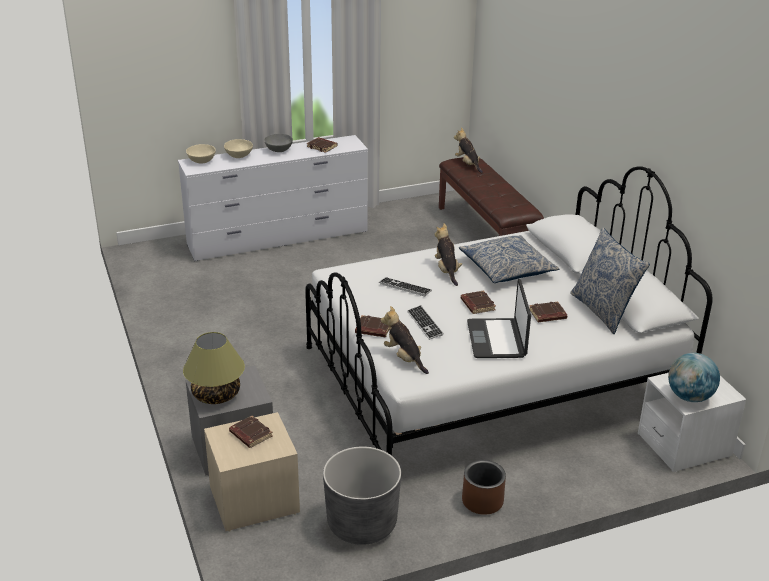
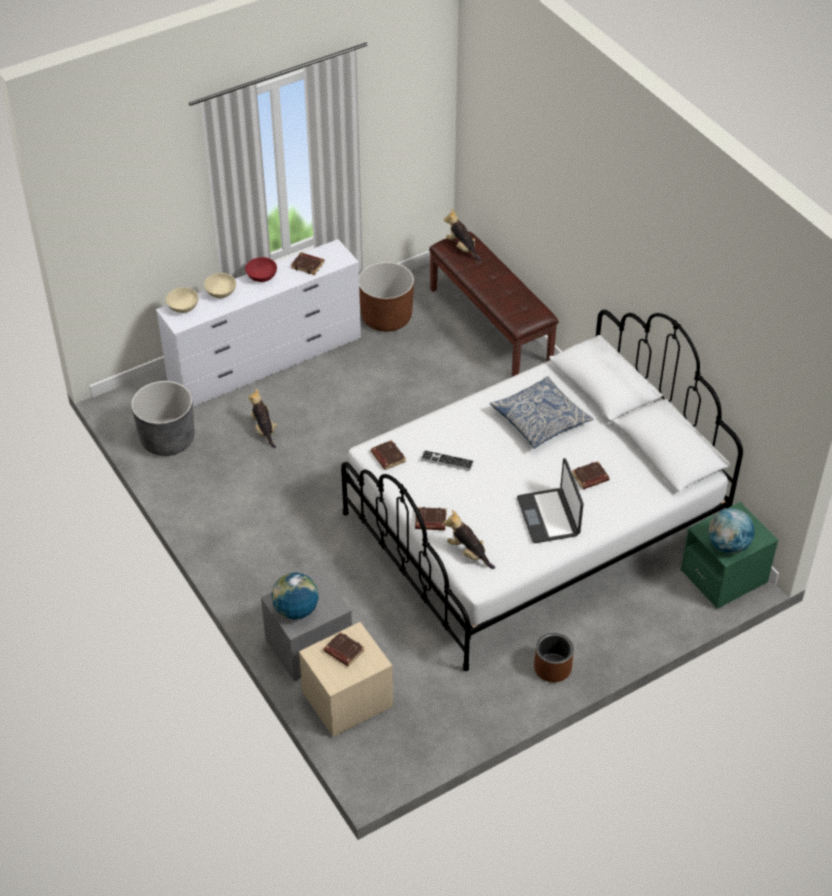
camera: 10 degrees left, 15 degrees up
table lamp [183,332,245,404] -> globe [271,573,319,620]
grey bowl [264,134,293,152] -> red bowl [245,257,277,282]
grey planter [323,447,401,545] -> grey planter moved to [131,381,195,456]
keyboard [407,305,444,340] -> none
plush toy [434,223,462,286] -> plush toy moved to [248,388,278,448]
brown book [461,291,496,314] -> brown book moved to [371,440,406,470]
pillow [570,227,650,334] -> none
white nightstand [638,373,746,472] -> green nightstand [681,502,778,609]
none -> brown planter [359,262,414,332]

